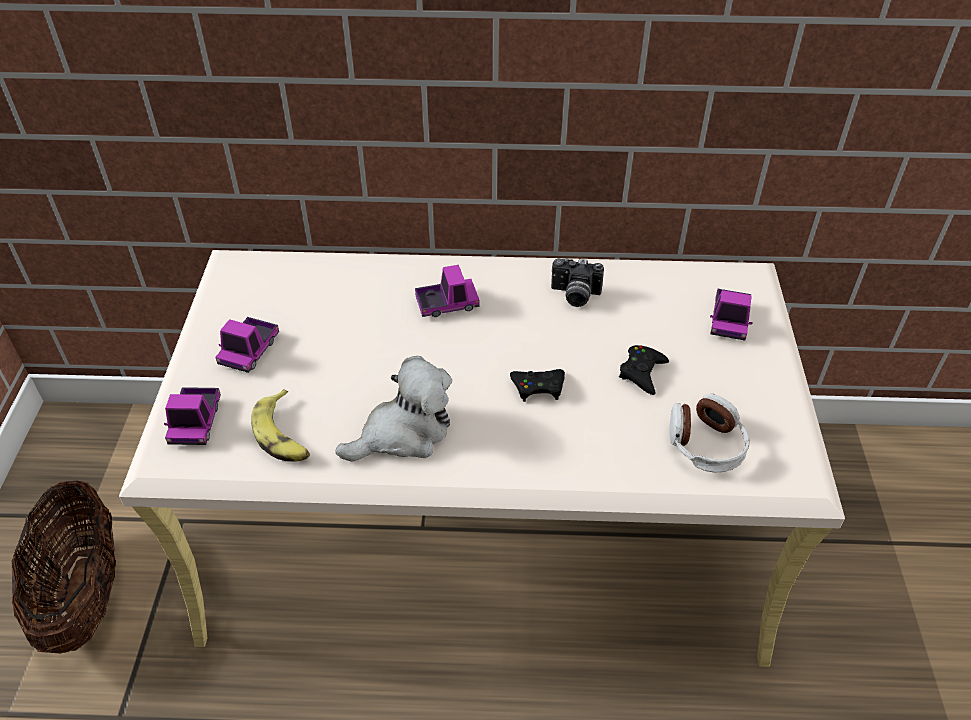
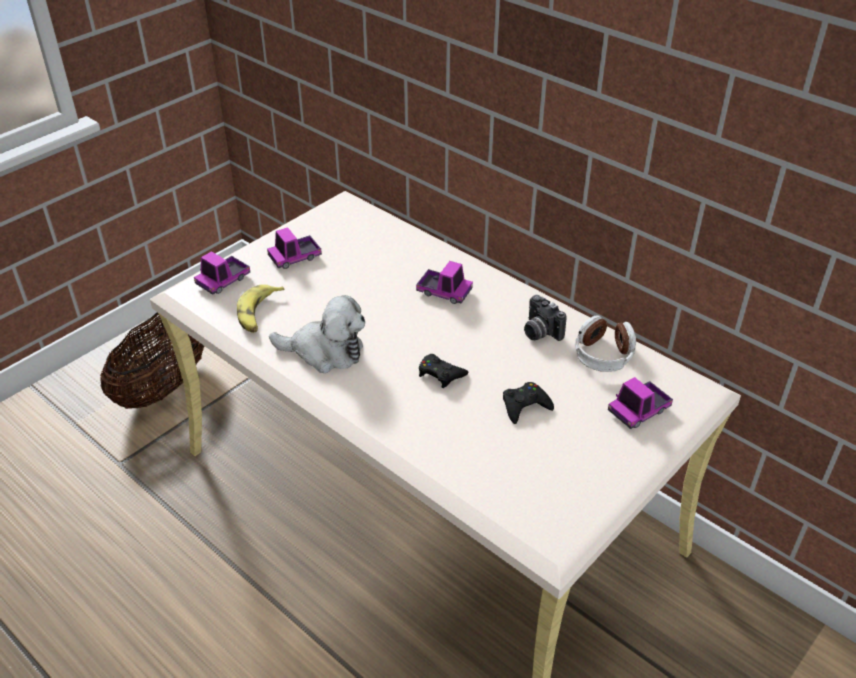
camera: 40 degrees right, 5 degrees down
headphones [669,393,750,473] -> headphones moved to [575,315,636,372]

